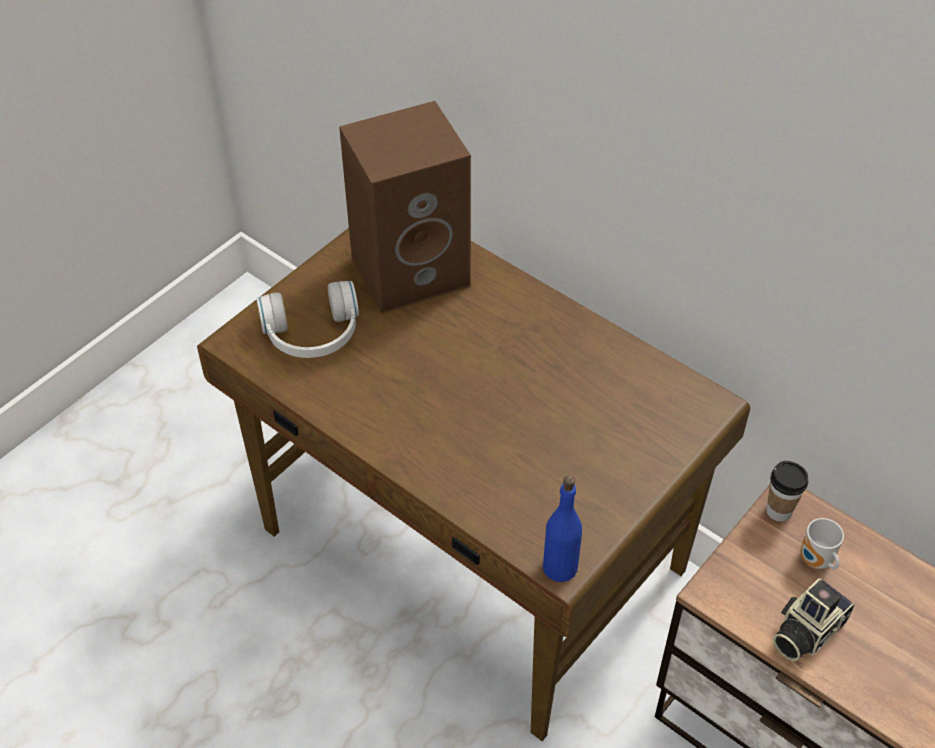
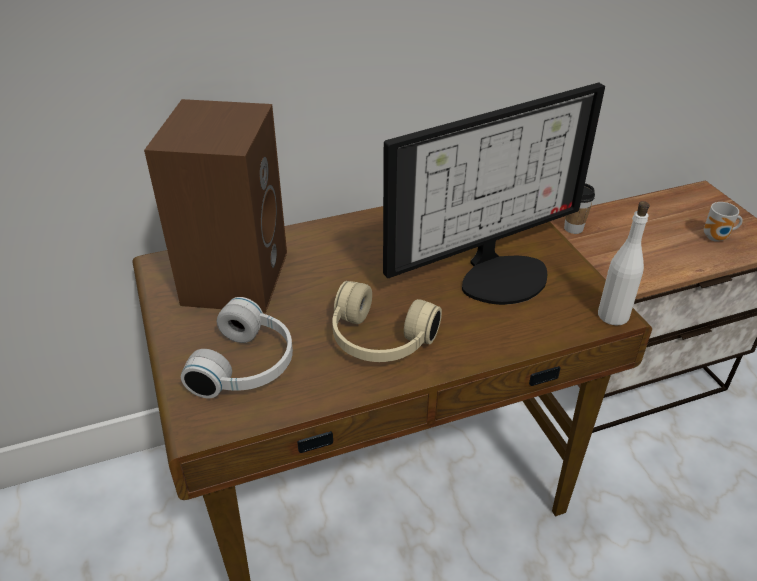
camera: 60 degrees left, 10 degrees down
blue bottle [543,476,582,582] -> white bottle [598,201,649,326]
camera [773,578,855,661] -> none
mug [800,518,844,570] -> mug moved to [704,202,743,242]
none -> beige headphones [332,281,442,362]
none -> monitor [383,83,605,305]

